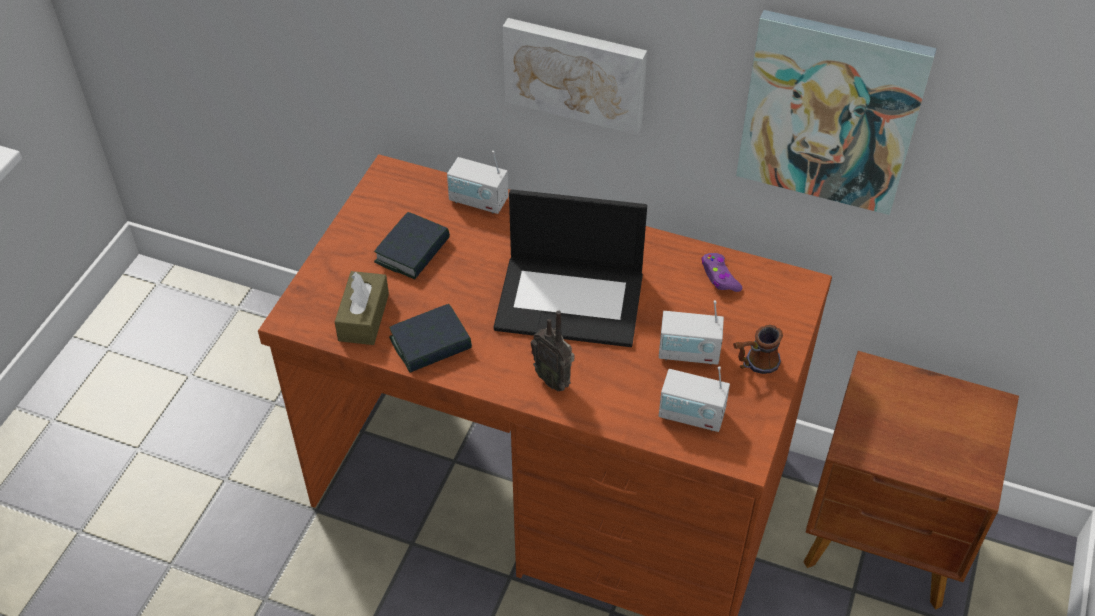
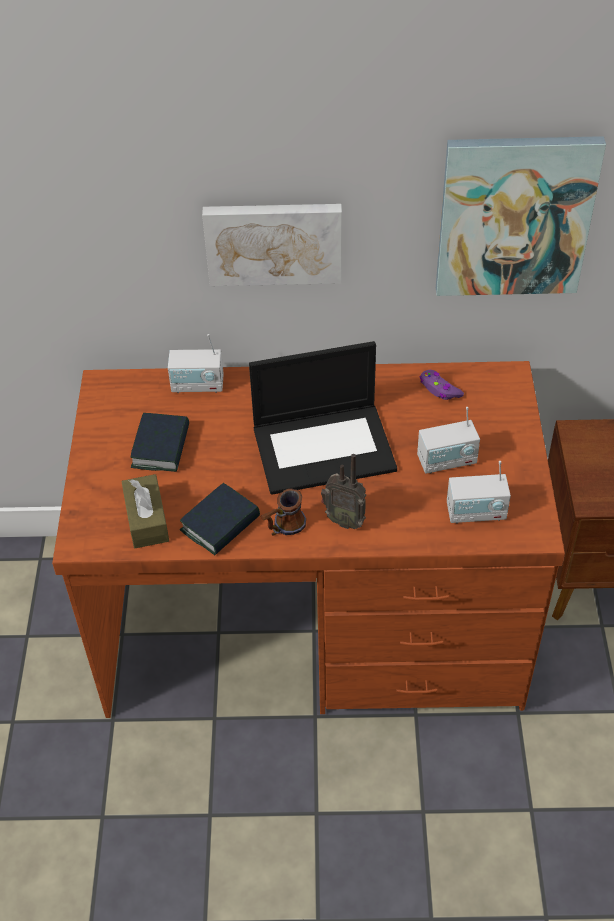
camera: 20 degrees left, 0 degrees up
mug [733,325,783,374] -> mug moved to [261,488,306,536]

